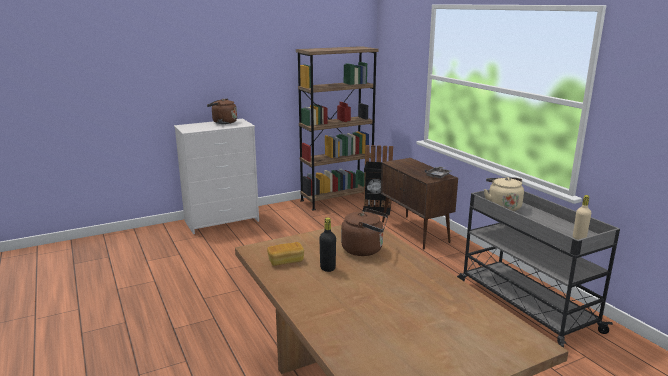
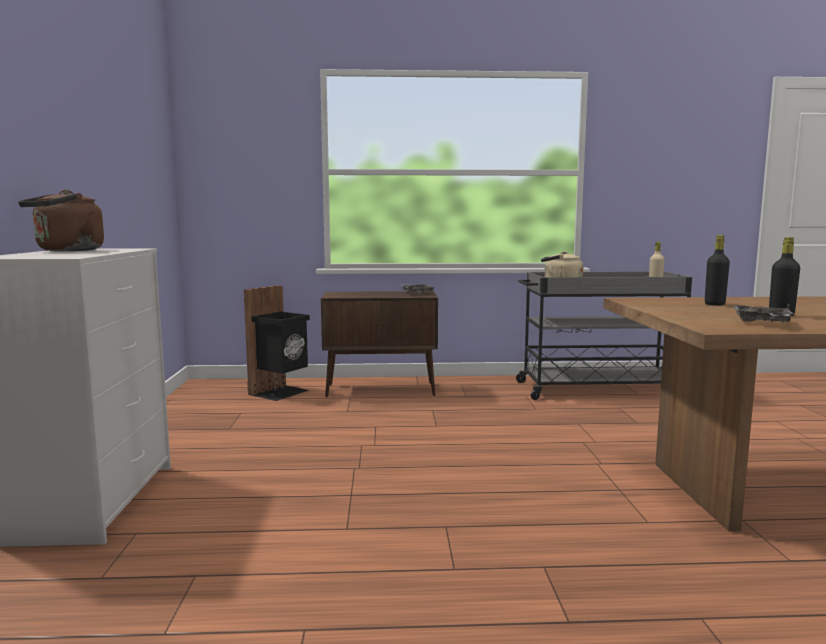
camera: 65 degrees left, 10 degrees down
bread [267,242,304,266] -> grey tray [734,303,794,323]
brown bookcase [296,46,379,211] -> none
brown kettle [341,208,388,256] -> black bottle [705,235,730,306]

